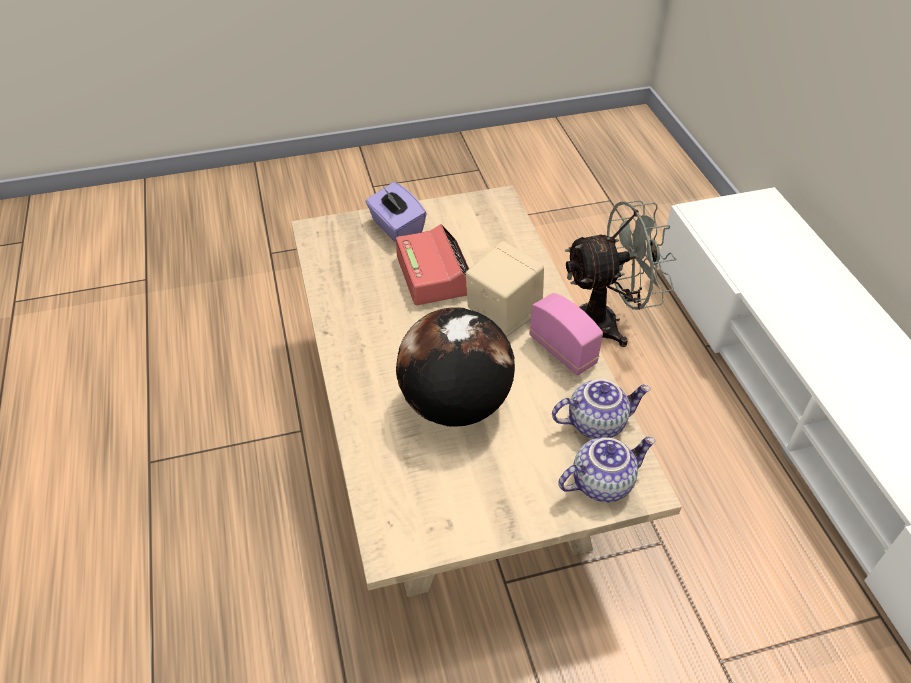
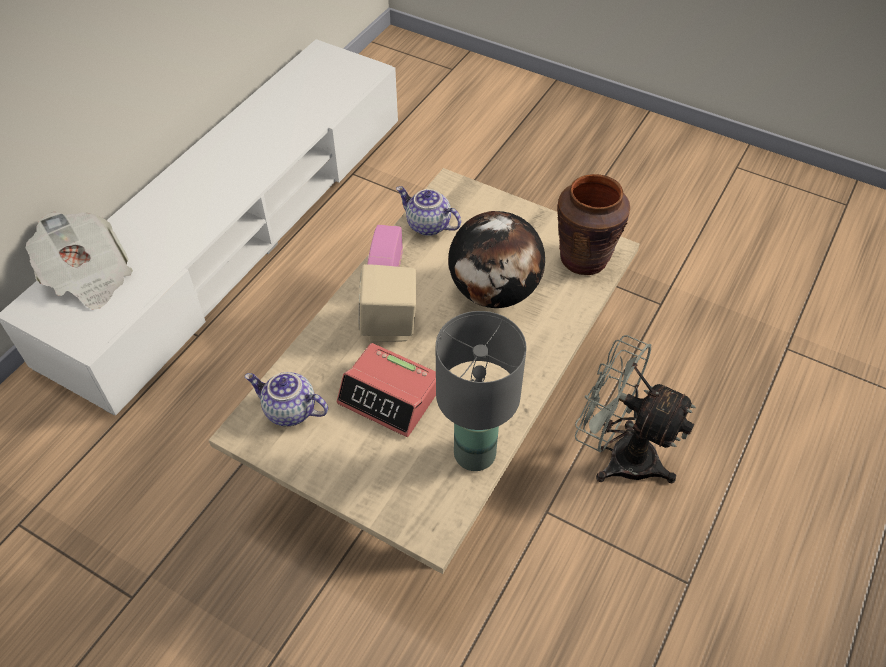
camera: 135 degrees left, 5 degrees up
purple tissue box [366,182,427,243] -> none
alarm clock [396,224,469,305] -> alarm clock turned 90 degrees counterclockwise [337,343,436,437]
teapot [558,437,655,502] -> teapot moved to [245,372,328,426]
grey fan [565,200,677,347] -> grey fan moved to [575,335,696,483]
none -> newspaper [26,212,133,310]
none -> grey table lamp [436,311,527,471]
none -> brown vase [557,174,630,275]

